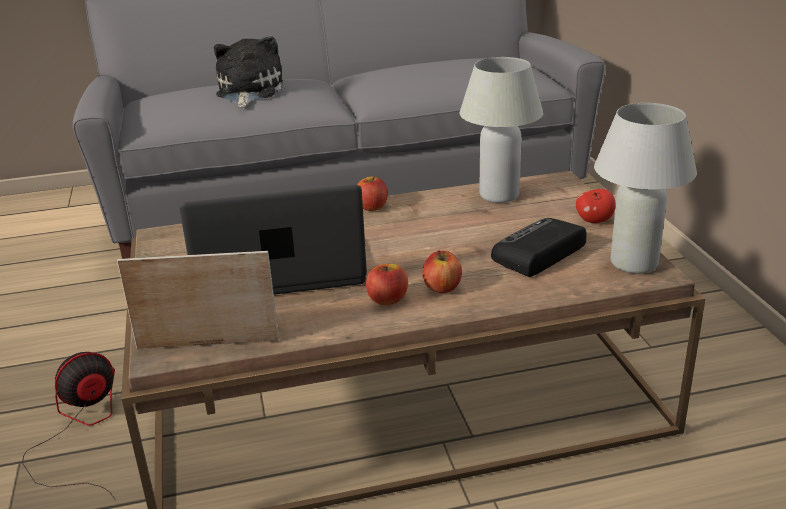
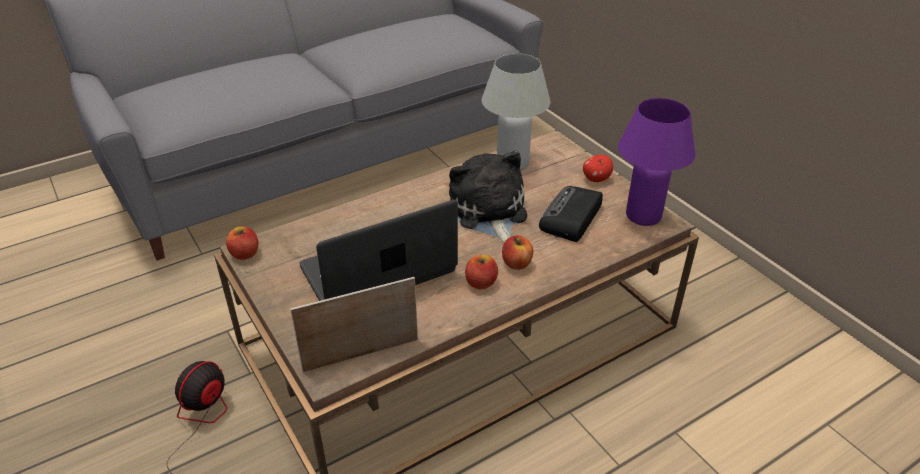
camera: 20 degrees left, 10 degrees up
plush toy [214,36,283,107] -> plush toy moved to [449,151,527,243]
apple [357,177,388,211] -> apple moved to [226,226,258,260]
white table lamp [594,103,697,274] -> purple table lamp [618,98,695,226]

